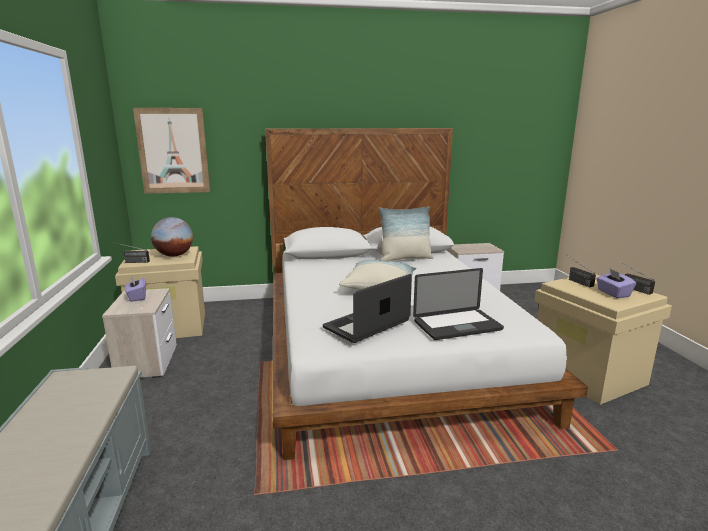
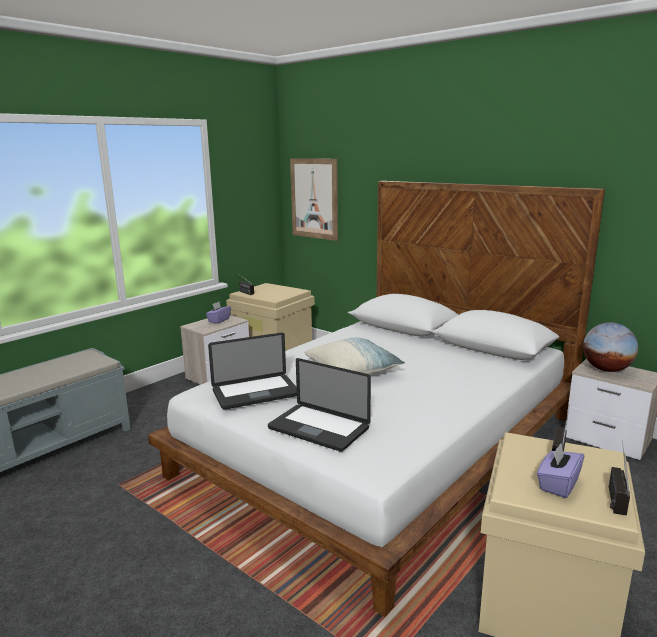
camera: 50 degrees right, 0 degrees up
globe [151,217,193,257] -> globe moved to [583,322,638,372]
laptop [323,274,412,343] -> laptop turned 150 degrees clockwise [208,333,297,410]
pillow [378,206,434,261] -> none

